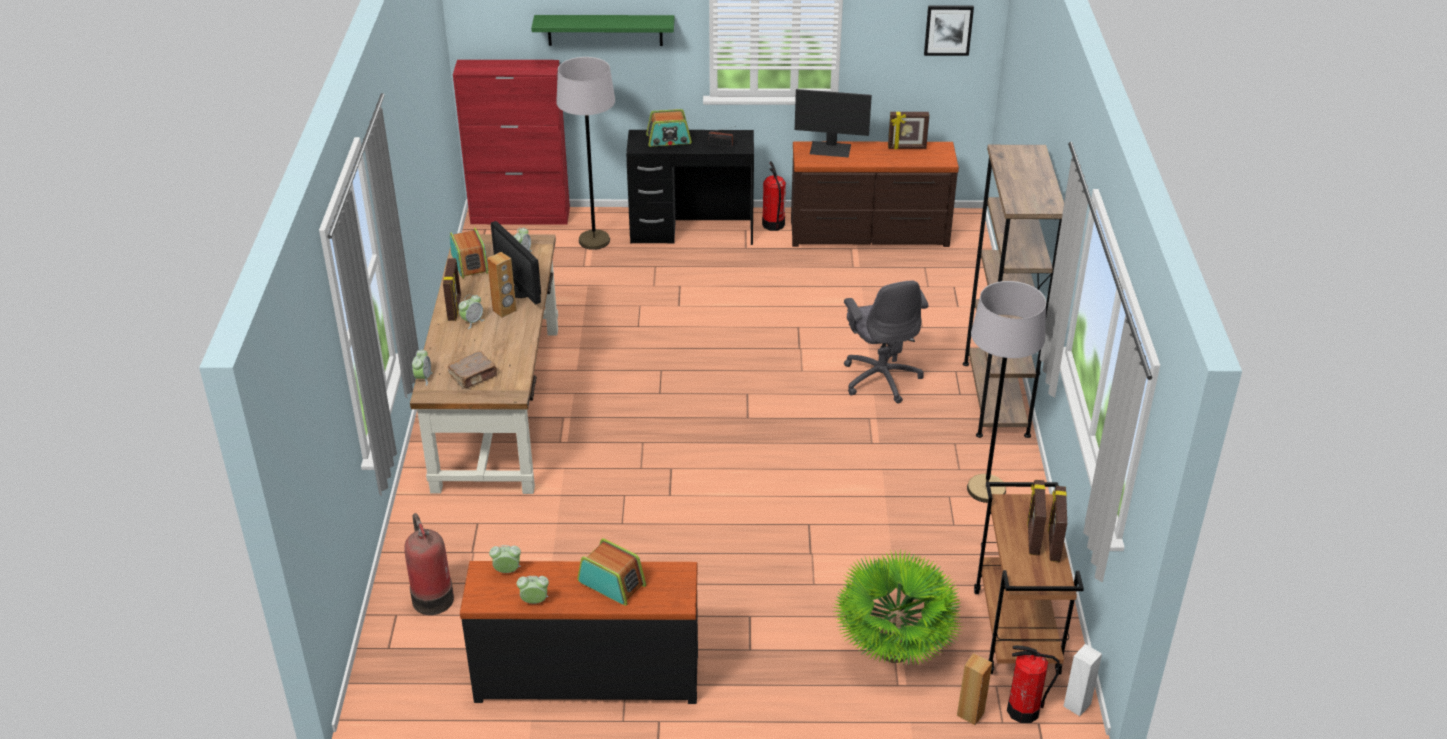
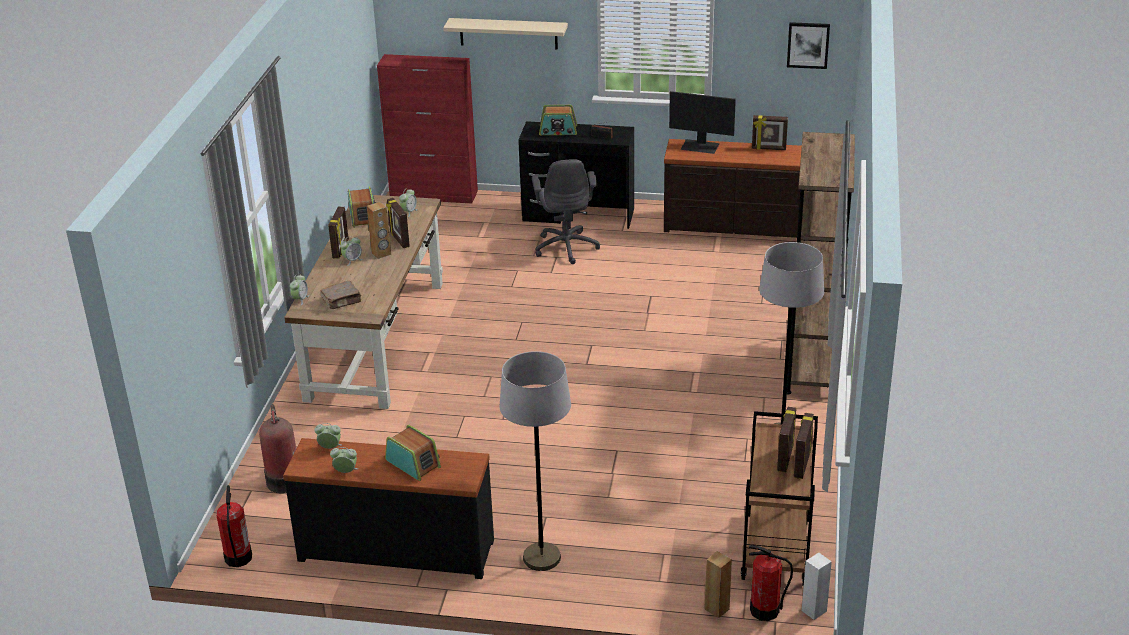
camera: 10 degrees right, 5 degrees down
monitor [491,221,541,304] -> picture frame [386,198,410,248]
green shelf [531,15,674,46] -> beige shelf [443,18,568,50]
grey floor lamp [556,57,615,250] -> grey floor lamp moved to [499,351,571,571]
fire extinguisher [762,161,786,231] -> fire extinguisher moved to [217,485,252,567]
potted plant [833,550,962,665] -> none
grey office chair [844,281,928,404] -> grey office chair moved to [532,159,600,264]

